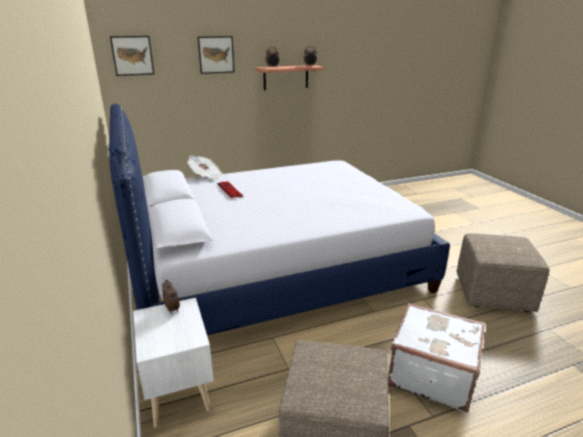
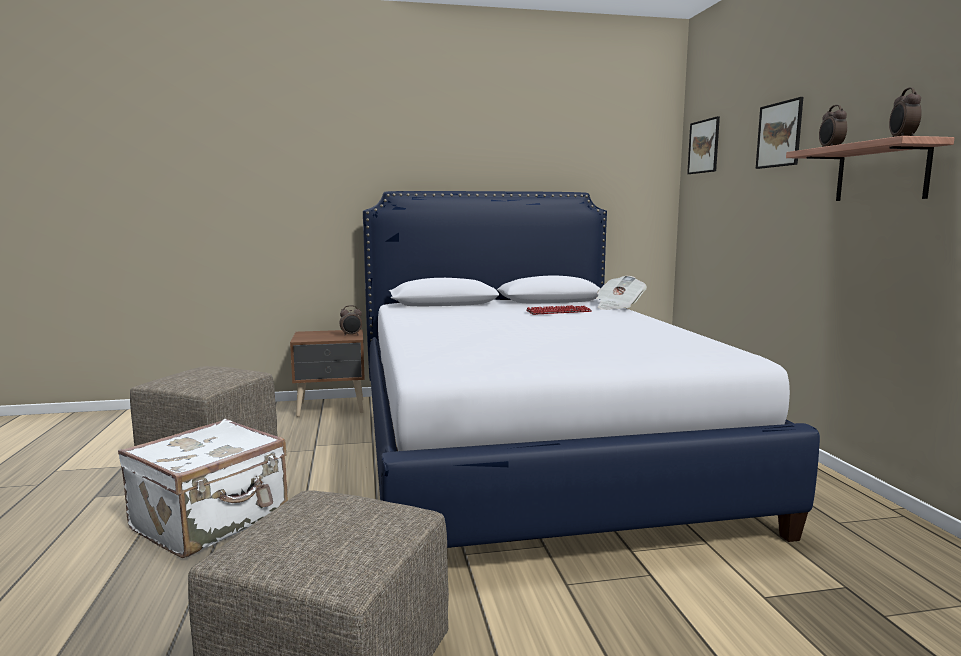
camera: 100 degrees right, 15 degrees down
white nightstand [133,298,214,428] -> brown nightstand [290,329,365,417]

